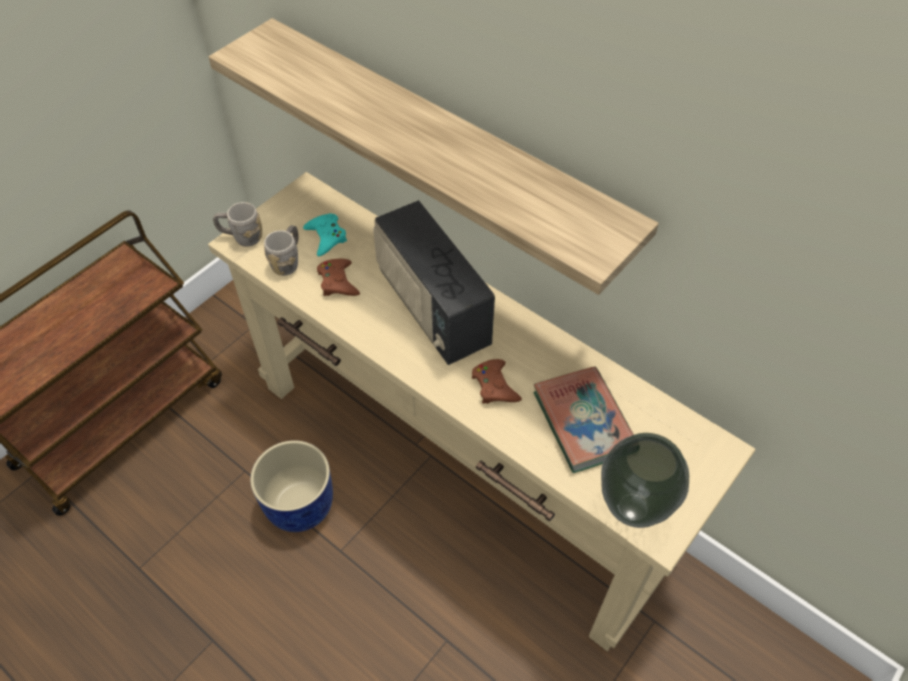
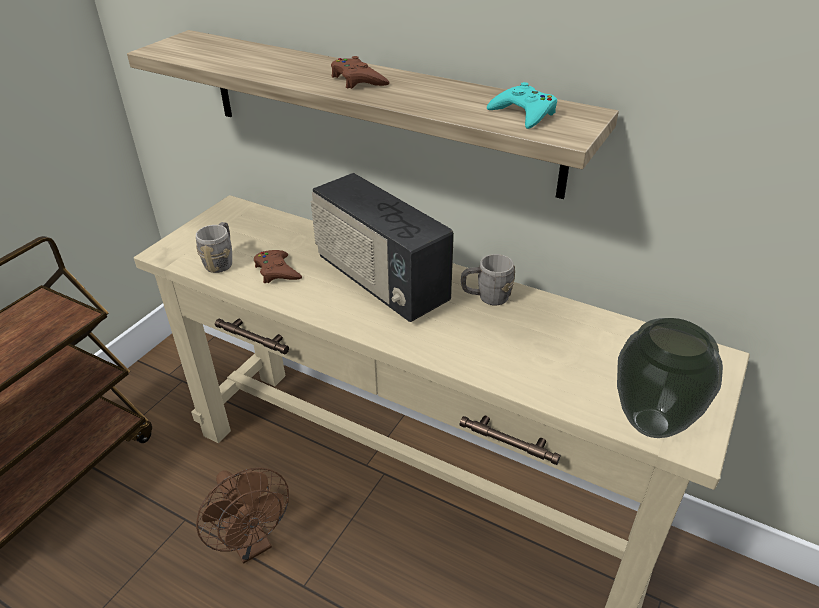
camera: 10 degrees left, 15 degrees down
grey mug [213,202,262,247] -> grey mug moved to [461,254,515,305]
blue planter [250,440,333,532] -> brown fan [196,467,289,563]
turquoise game controller [303,213,347,256] -> turquoise game controller moved to [487,82,557,129]
brown game controller [472,359,522,404] -> brown game controller moved to [331,56,389,89]
book [534,366,634,473] -> none

